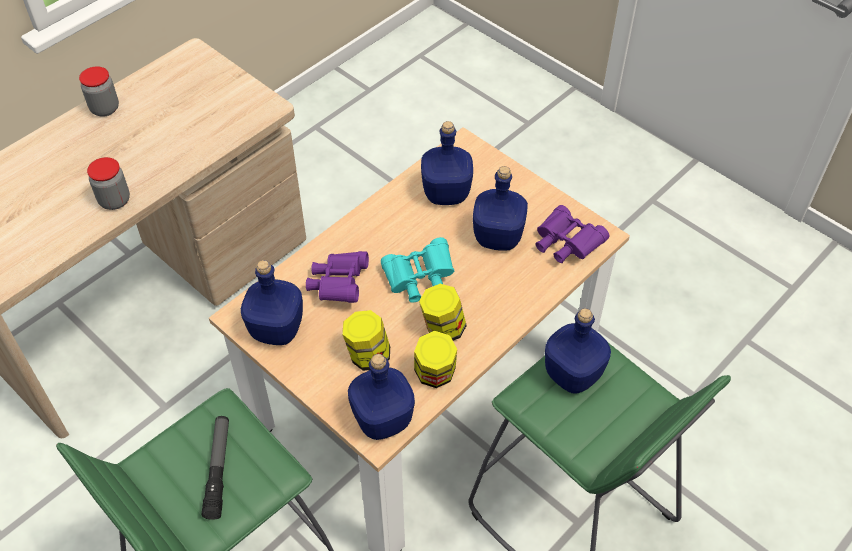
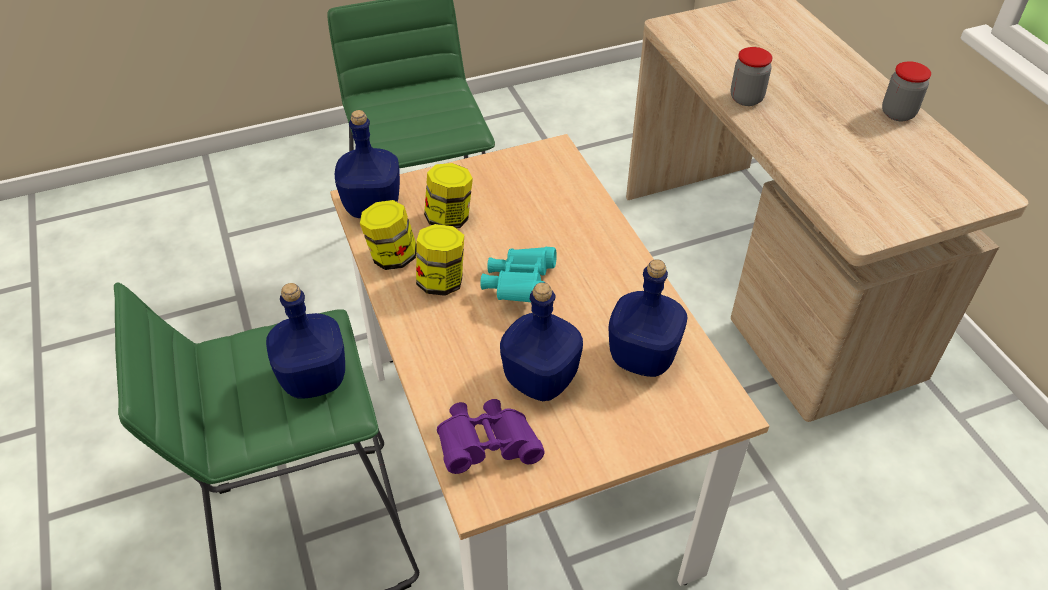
camera: 115 degrees right, 5 degrees down
flashlight [201,416,229,520] -> none
blue bottle [241,260,303,345] -> none
purple binoculars [306,251,369,303] -> none

